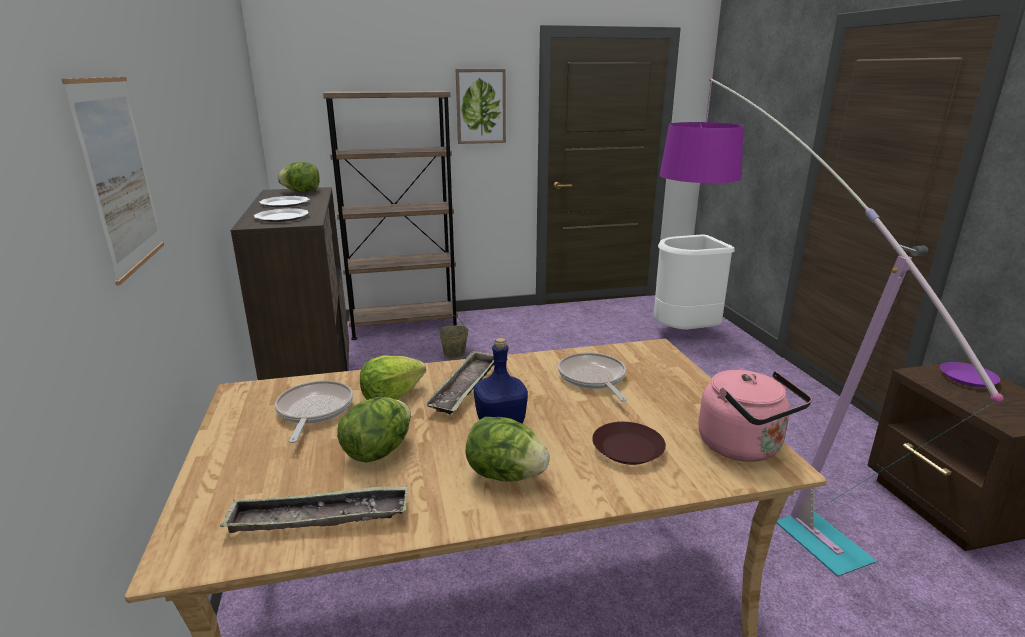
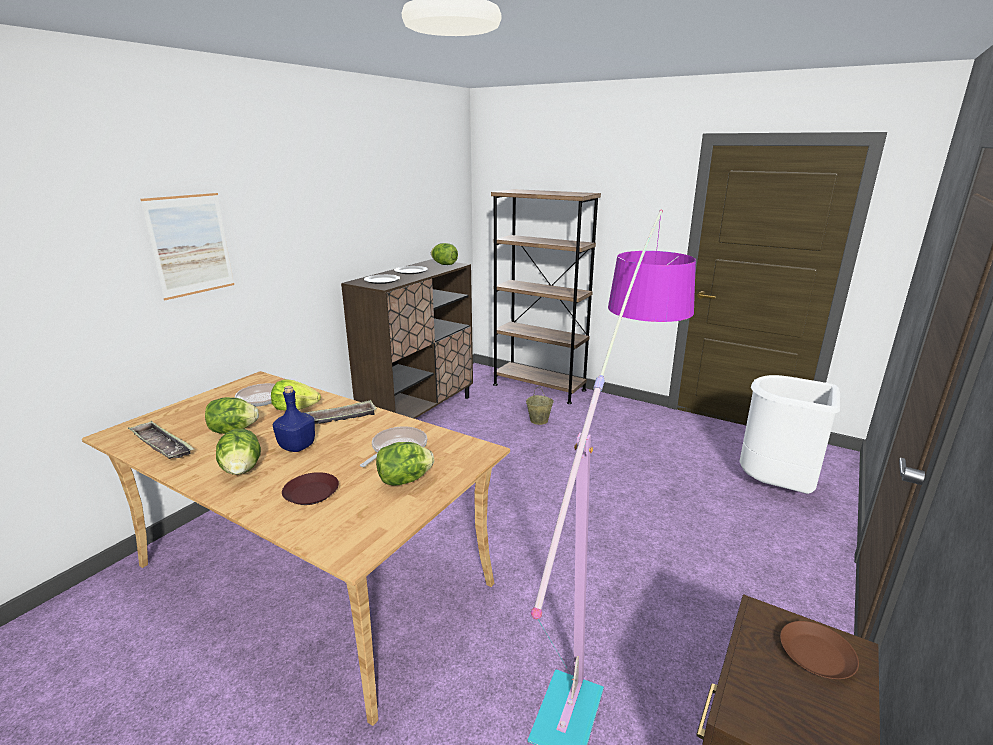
camera: 45 degrees right, 0 degrees up
picture [456,69,506,144] -> none
pink kettle [698,370,812,462] -> none
purple plate [940,362,1000,388] -> brown plate [780,621,859,679]
none -> lettuce [376,442,434,486]

